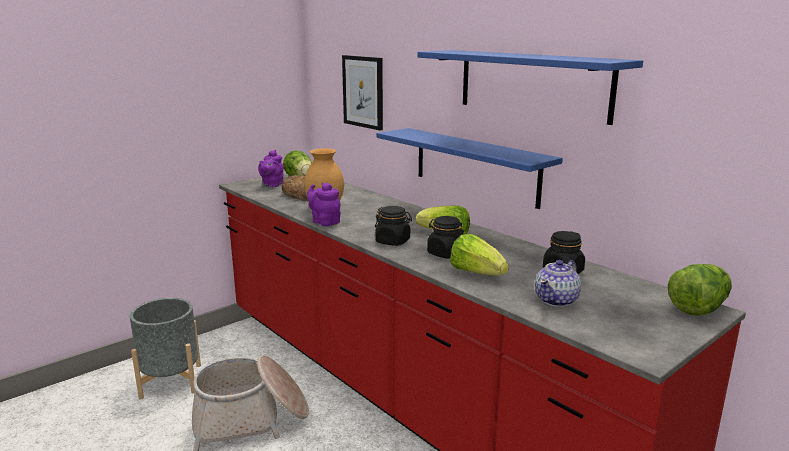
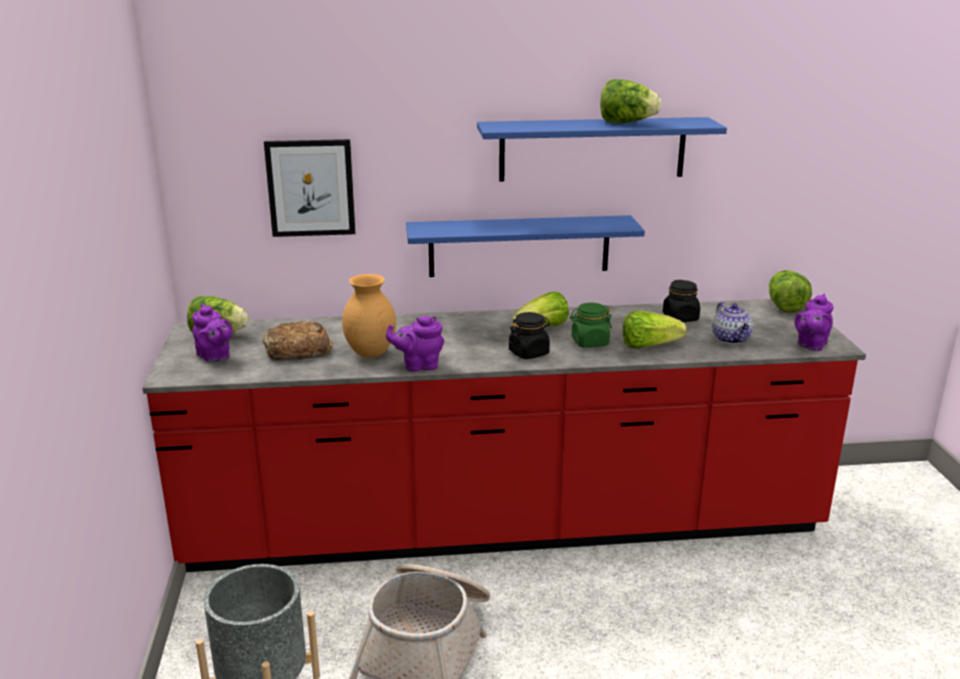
camera: 55 degrees left, 5 degrees up
black jar [427,216,464,259] -> green jar [570,303,612,348]
none -> lettuce [600,79,662,124]
none -> purple teapot [795,294,834,351]

